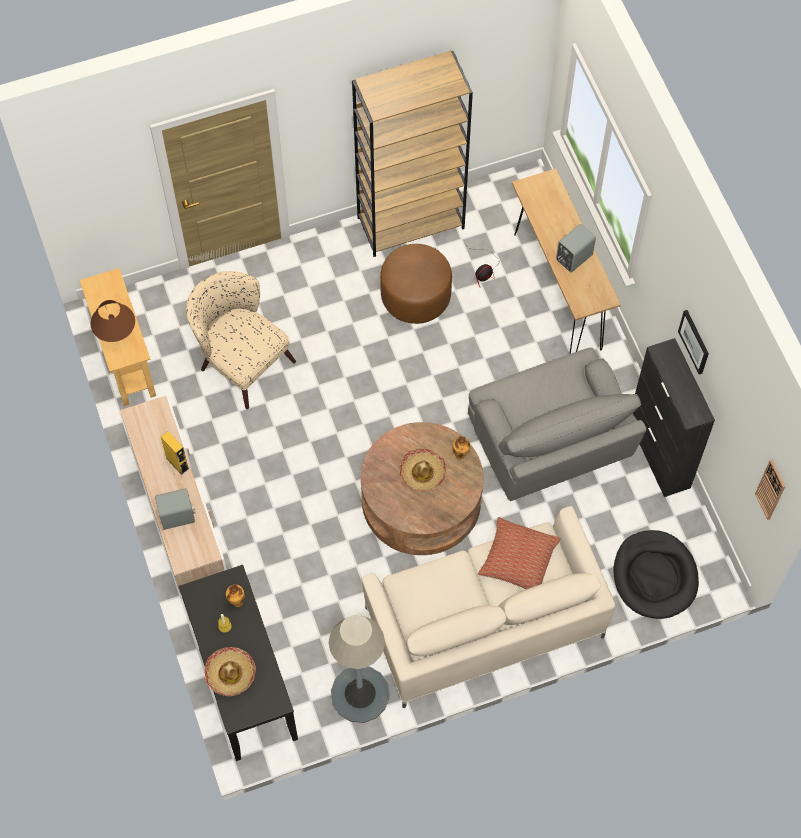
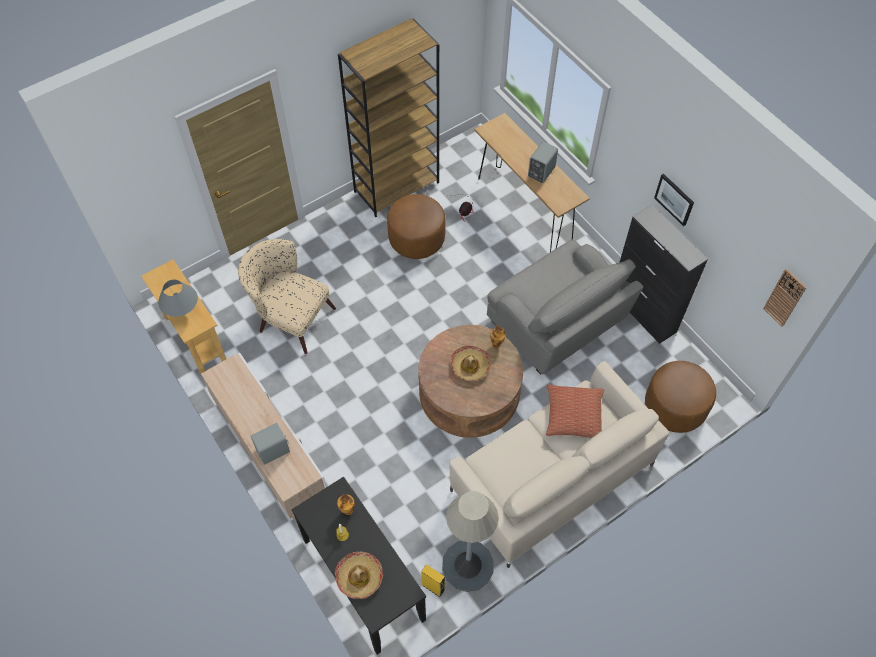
camera: 15 degrees left, 5 degrees down
brown table lamp [90,300,135,342] -> grey table lamp [158,280,198,317]
yellow speaker [161,431,189,475] -> yellow speaker moved to [421,565,445,597]
black dog bed [613,530,699,619] -> brown ottoman [645,361,716,433]

